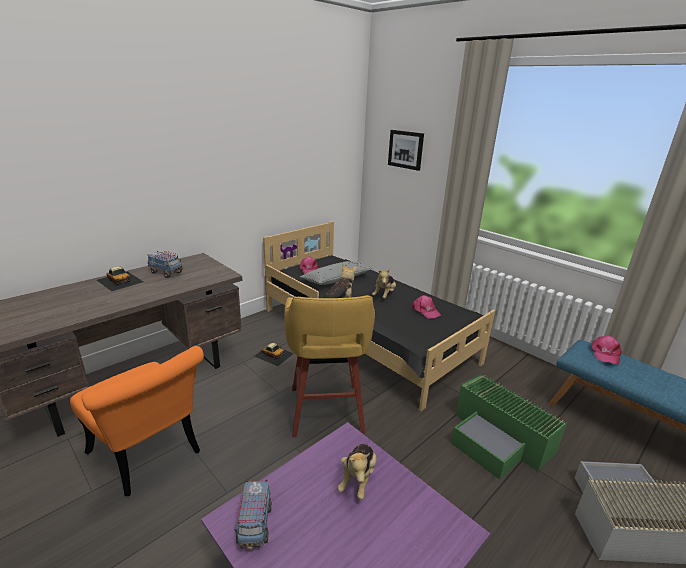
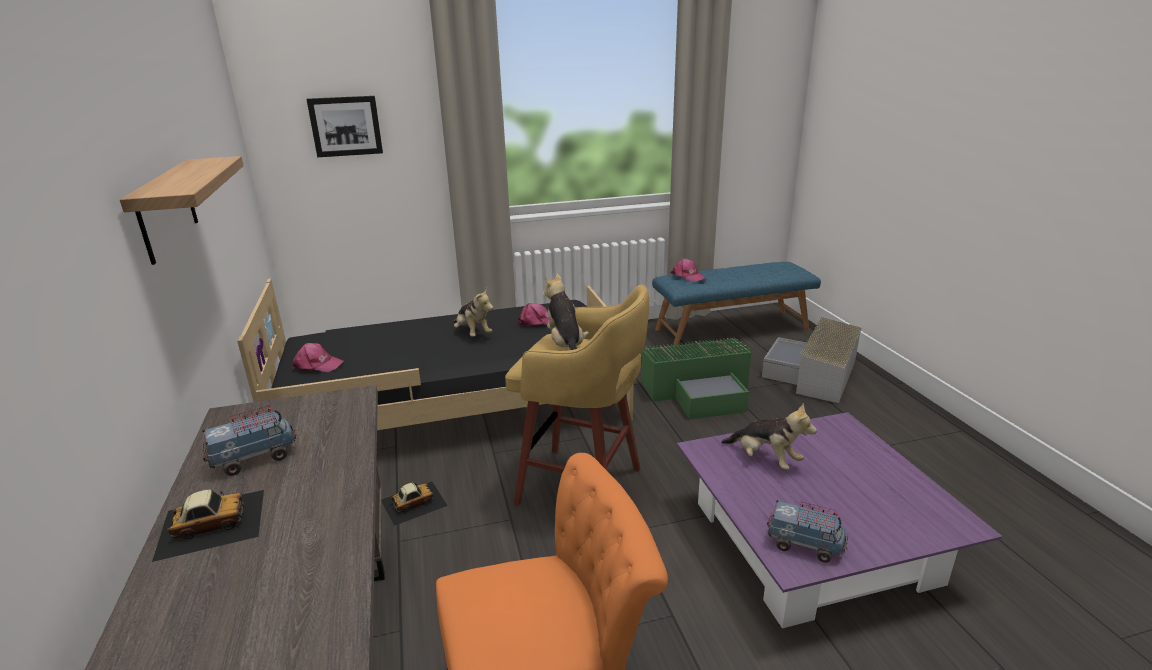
camera: 60 degrees left, 0 degrees up
grey pillow [300,261,373,285] -> none
none -> shelf [120,156,244,265]

